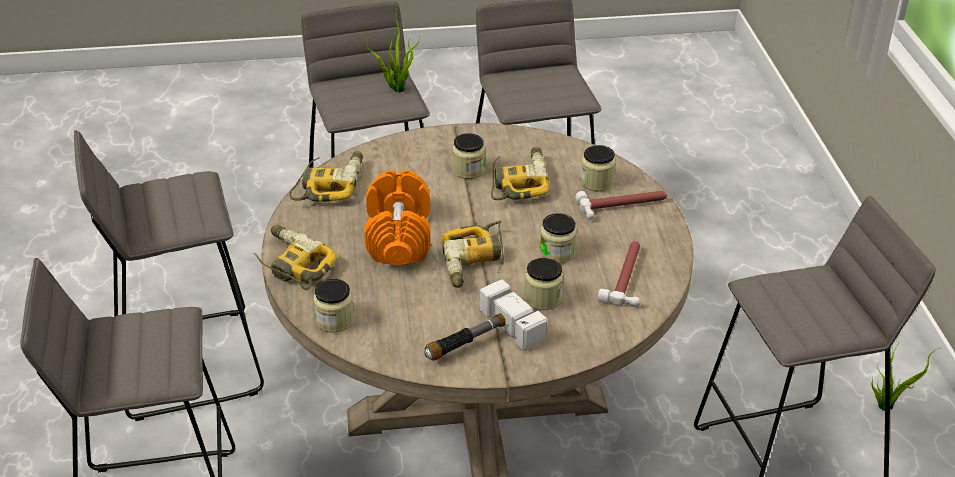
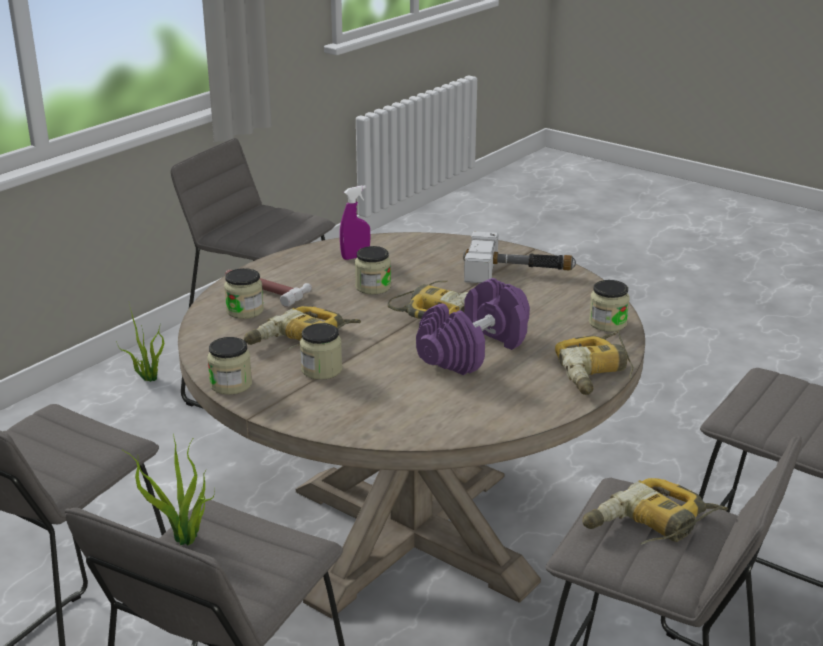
camera: 135 degrees left, 10 degrees down
power drill [289,151,363,202] -> power drill moved to [583,478,728,545]
orange dumbbell [364,170,431,265] -> purple dumbbell [416,278,530,375]
jar [525,258,563,310] -> jar moved to [207,337,252,395]
hammer [598,241,641,307] -> purple spray bottle [340,185,371,260]

